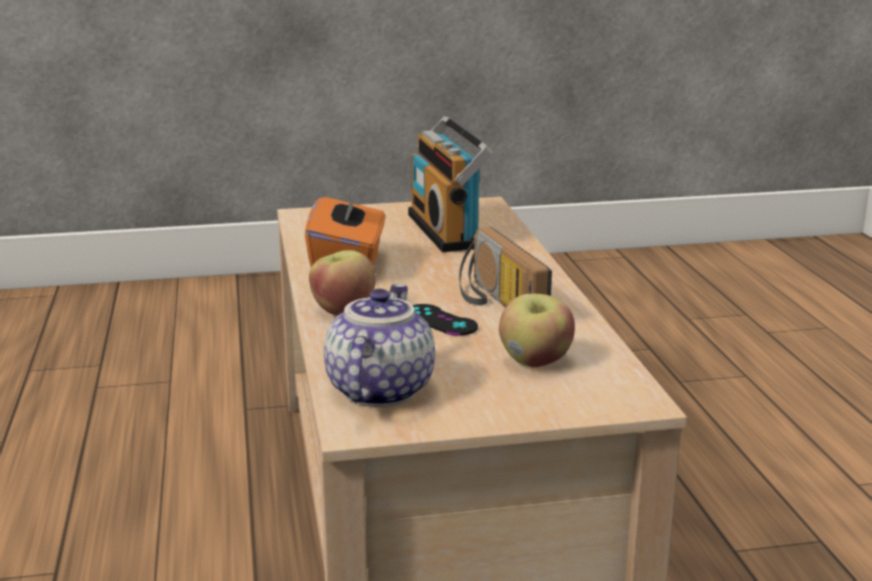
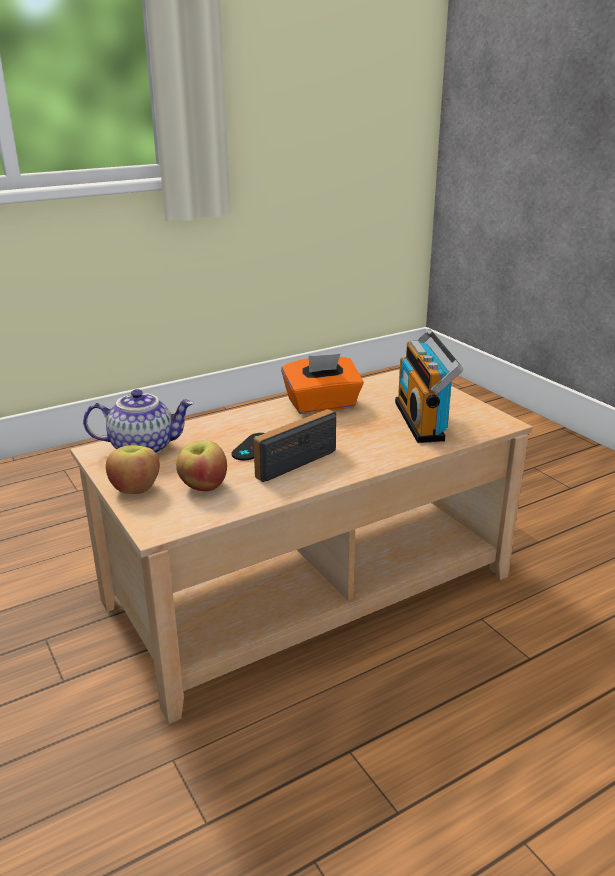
camera: 70 degrees right, 5 degrees up
apple [309,250,376,316] -> apple moved to [106,445,160,494]
radio [408,116,493,252] -> radio turned 60 degrees counterclockwise [395,329,463,443]

